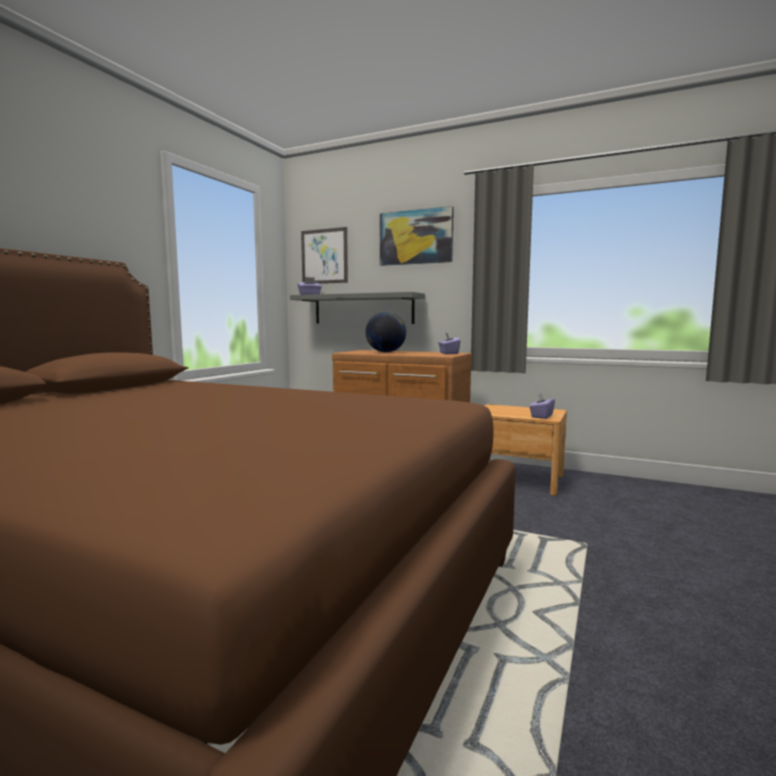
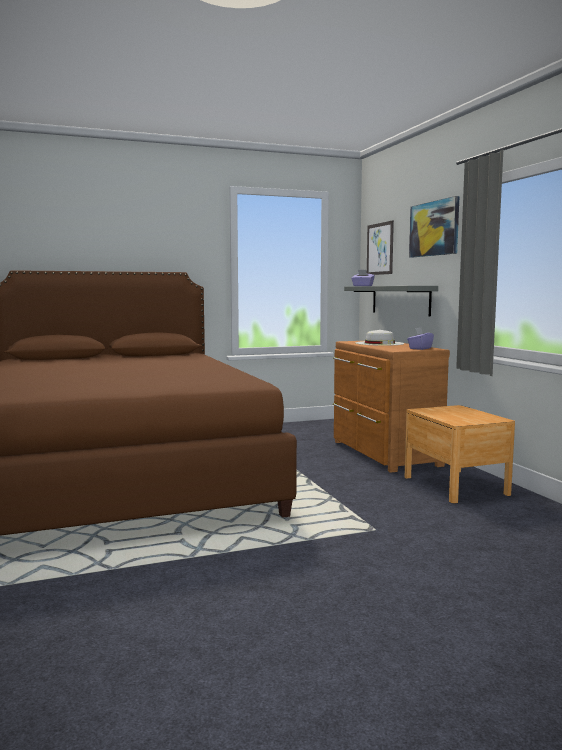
camera: 45 degrees right, 0 degrees up
globe [366,312,406,352] -> white hat [356,330,405,346]
purple tissue box [529,393,555,419] -> none

